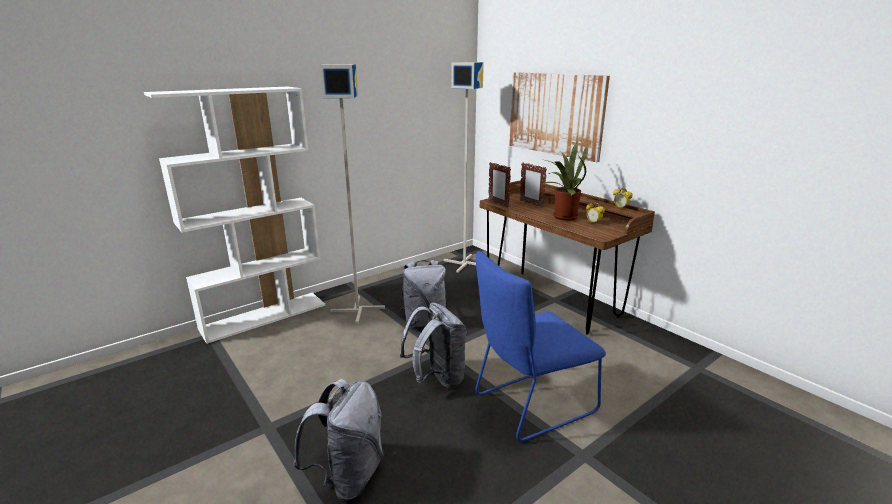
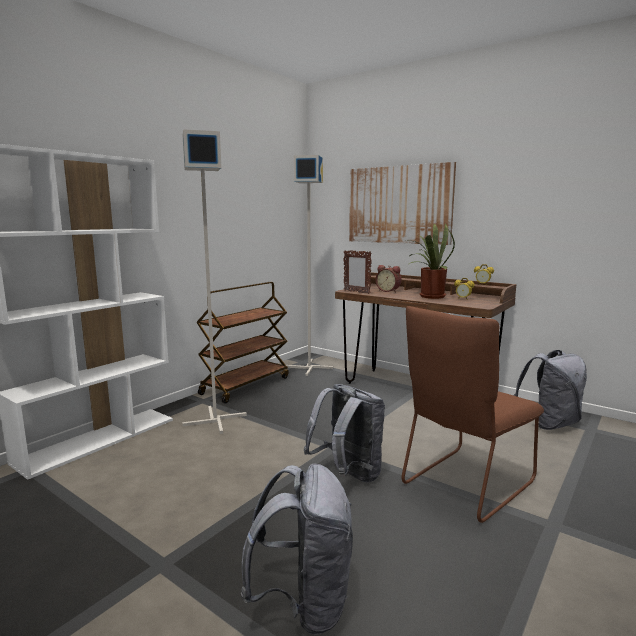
camera: 15 degrees left, 10 degrees down
grey backpack [401,260,447,327] -> grey backpack moved to [514,350,587,430]
blue chair [475,251,606,442] -> brown chair [402,306,544,523]
picture frame [520,163,547,208] -> alarm clock [376,265,402,292]
none -> brown cart [196,282,289,404]

